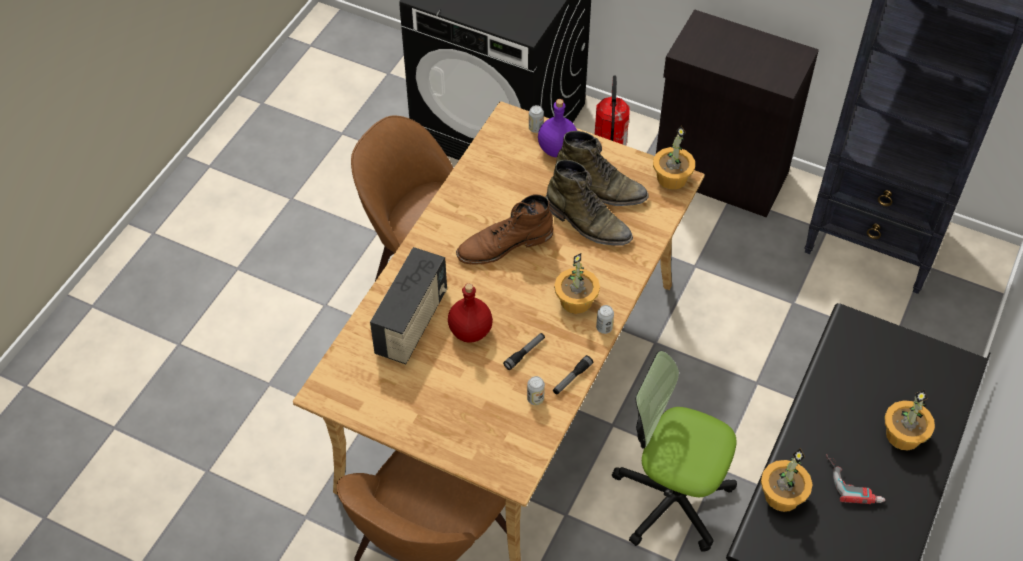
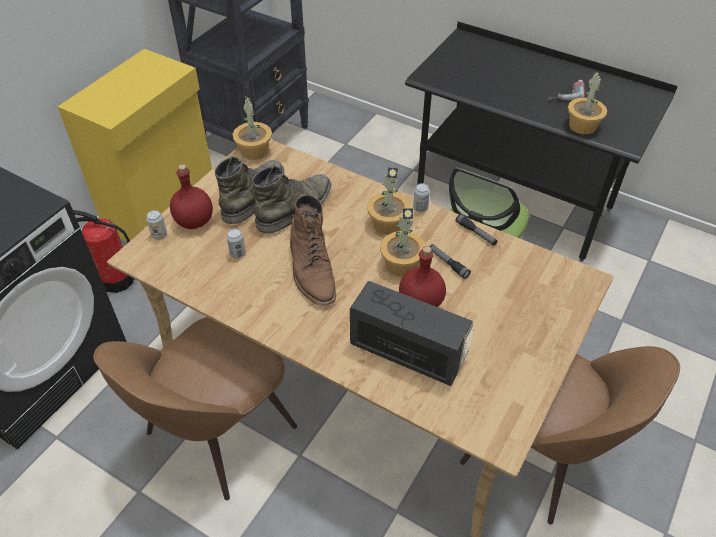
camera: 85 degrees left, 5 degrees down
can [527,376,545,405] -> can moved to [227,228,246,258]
purple bottle [538,99,577,158] -> red bottle [170,164,213,229]
black cabinet [656,9,819,218] -> yellow cabinet [57,49,212,242]
potted plant [884,390,935,450] -> potted plant moved to [380,208,426,277]

